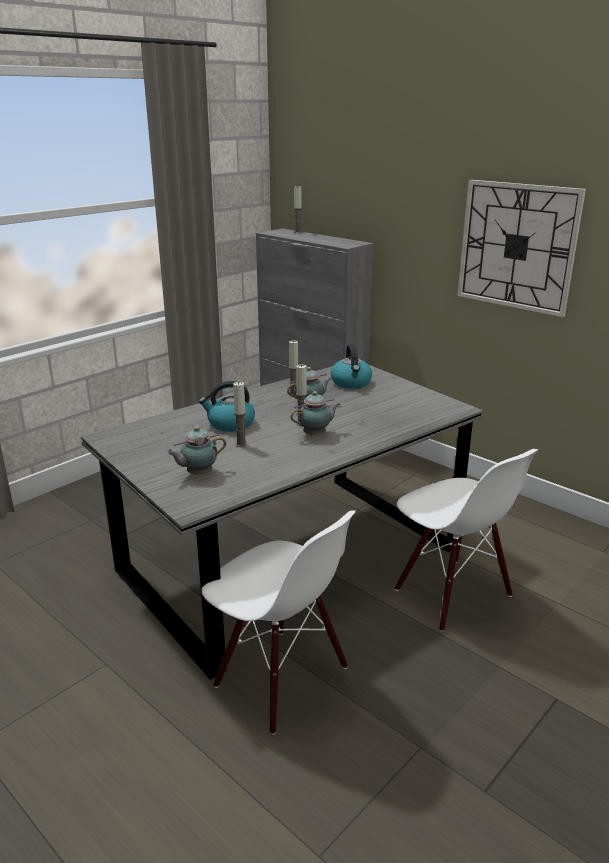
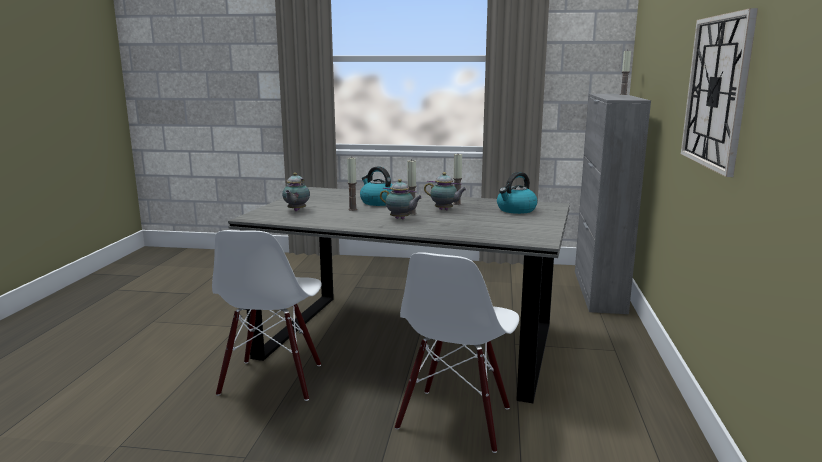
camera: 55 degrees right, 10 degrees down
teapot [167,426,226,475] -> teapot turned 105 degrees counterclockwise [282,173,310,211]

